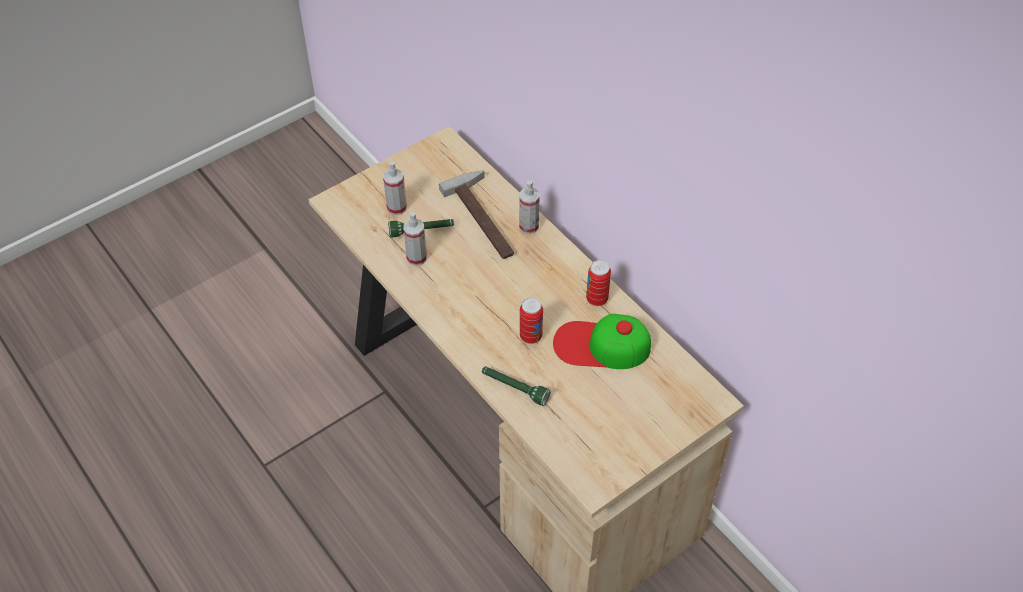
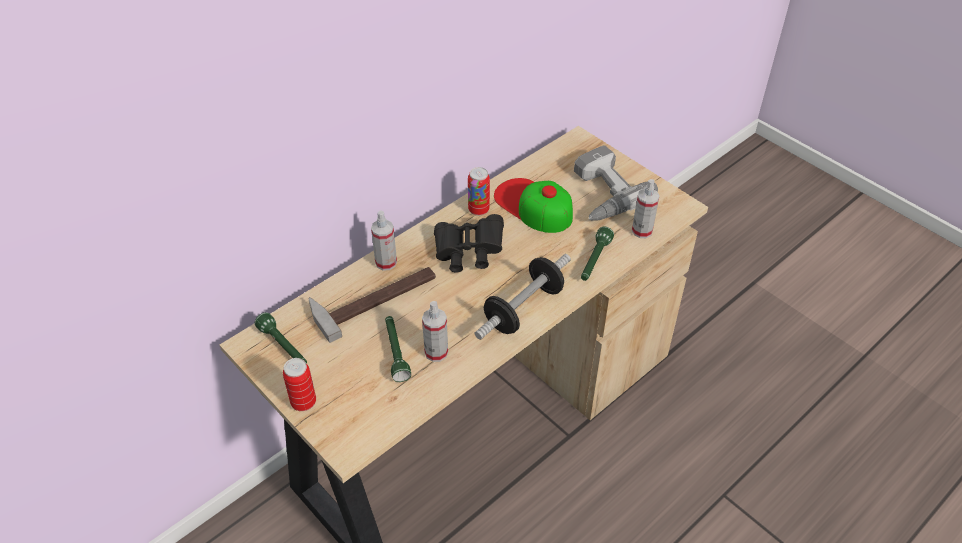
camera: 95 degrees left, 5 degrees down
spray bottle [383,161,407,215] -> spray bottle moved to [632,179,660,238]
can [520,297,543,344] -> can moved to [283,358,316,411]
cap [553,314,651,369] -> cap turned 135 degrees clockwise [494,178,573,233]
none -> green flashlight [255,312,307,364]
none -> black binoculars [434,214,504,273]
none -> dumbbell [475,254,571,340]
none -> power drill [574,145,658,221]

